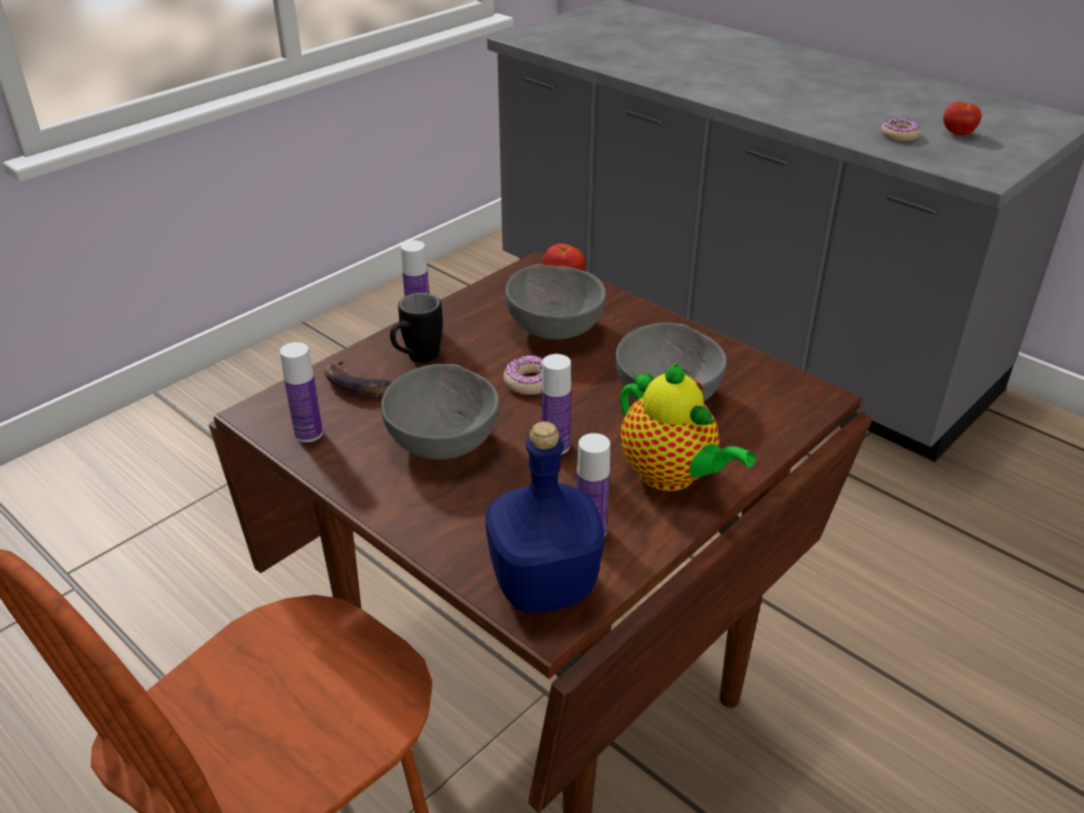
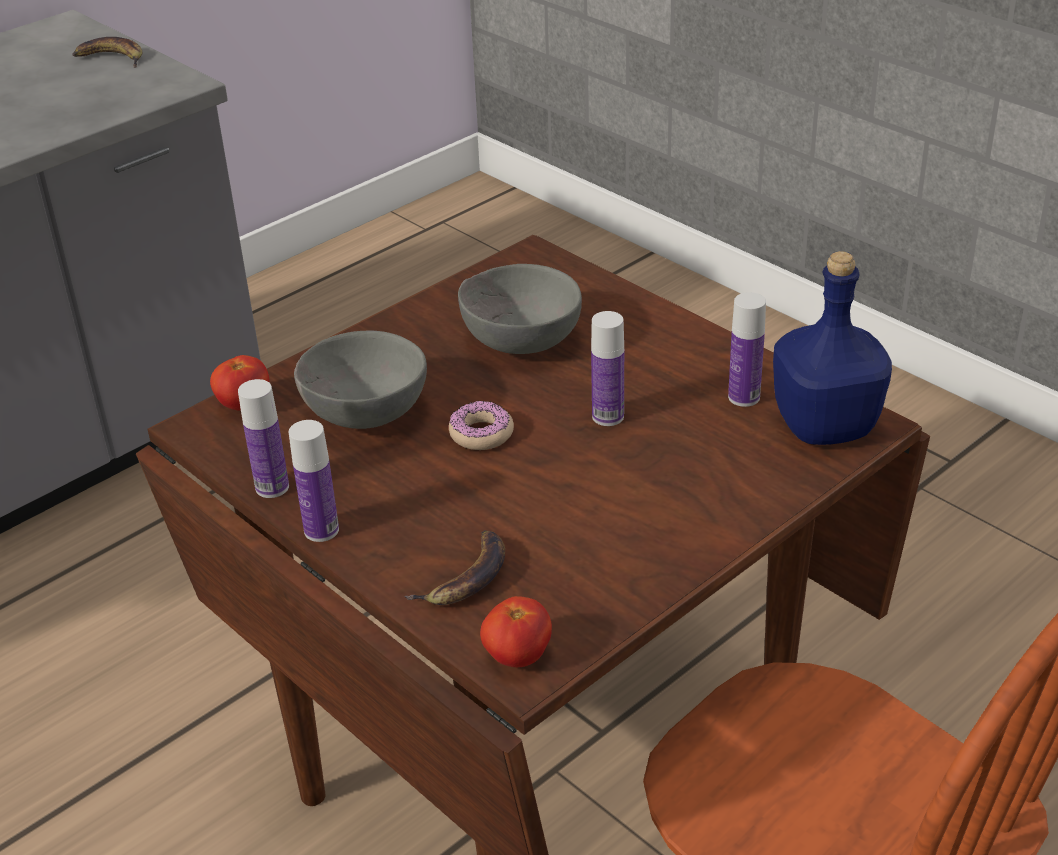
camera: 85 degrees left, 0 degrees up
bottle [280,342,323,442] -> bottle moved to [238,379,289,498]
grey bowl [381,364,499,460] -> none
black mug [390,293,443,363] -> none
teapot [620,363,756,491] -> none
donut [881,118,921,141] -> none
tomato [943,102,981,135] -> tomato moved to [480,596,552,667]
none -> banana [73,37,142,68]

